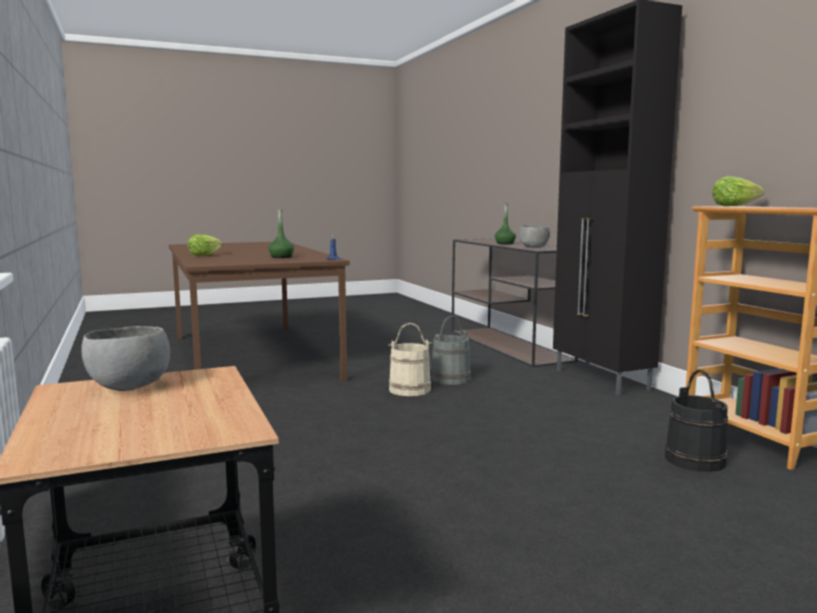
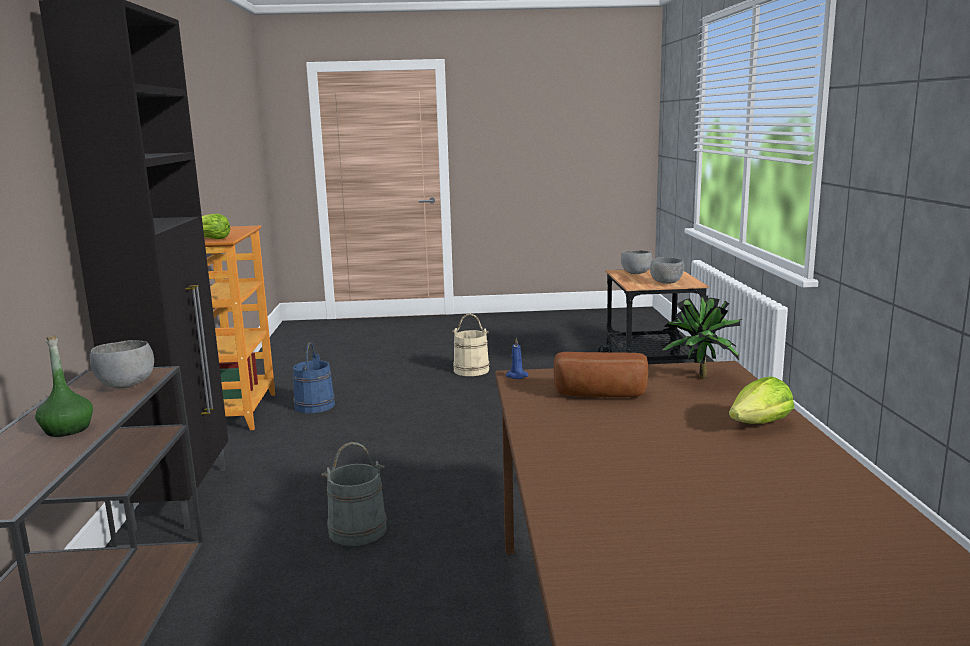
camera: 160 degrees left, 5 degrees up
green bottle [268,208,294,258] -> bread [554,352,648,398]
beige bucket [388,323,432,396] -> beige bucket moved to [452,314,489,376]
black bucket [665,370,728,472] -> blue bucket [293,342,335,413]
none -> grey bowl [621,250,653,274]
none -> potted plant [662,295,744,379]

